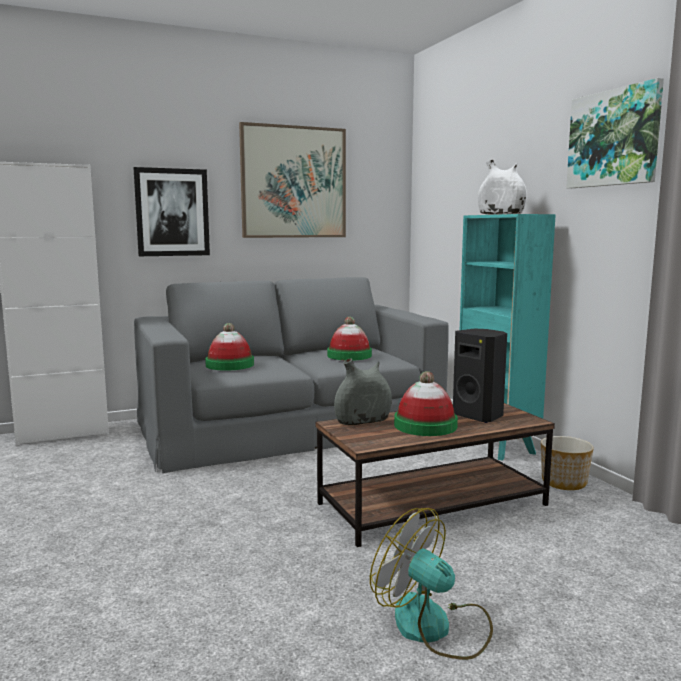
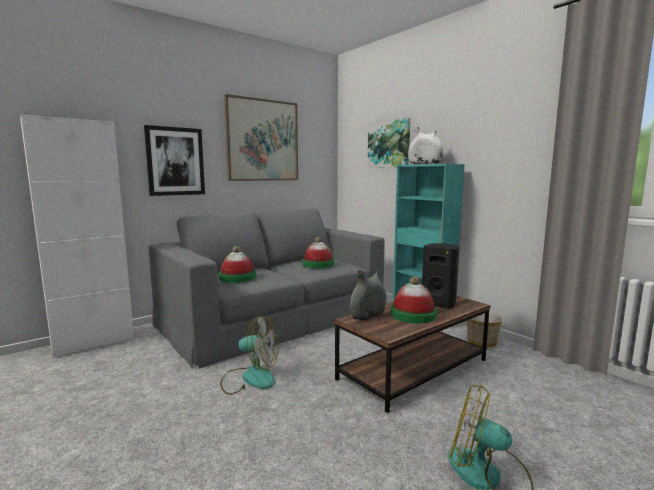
camera: 15 degrees left, 0 degrees up
picture [566,78,664,188] -> picture moved to [367,118,411,168]
none -> fan [220,315,278,395]

